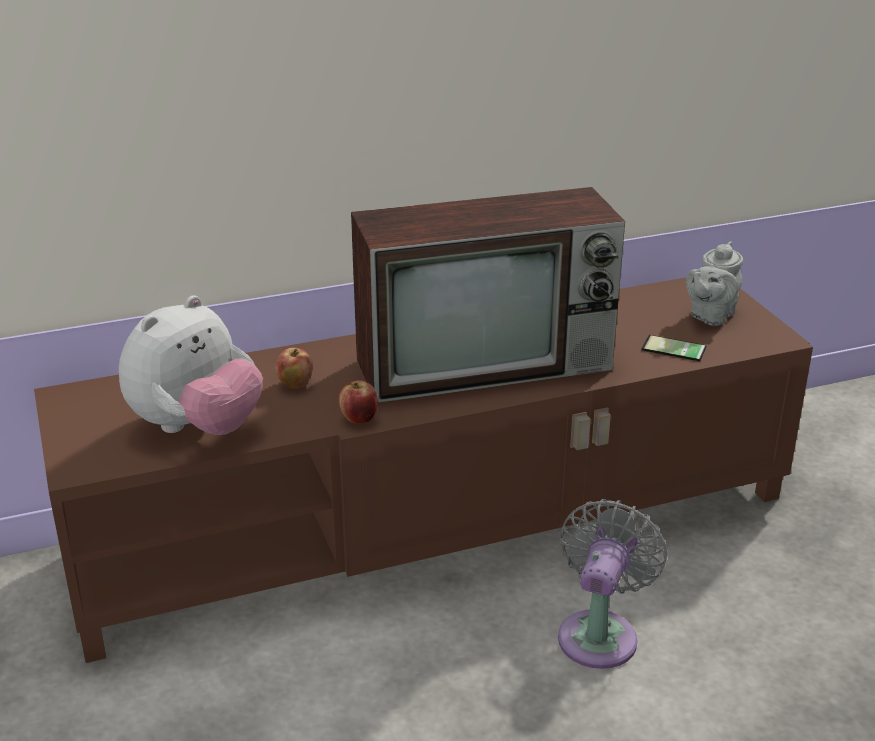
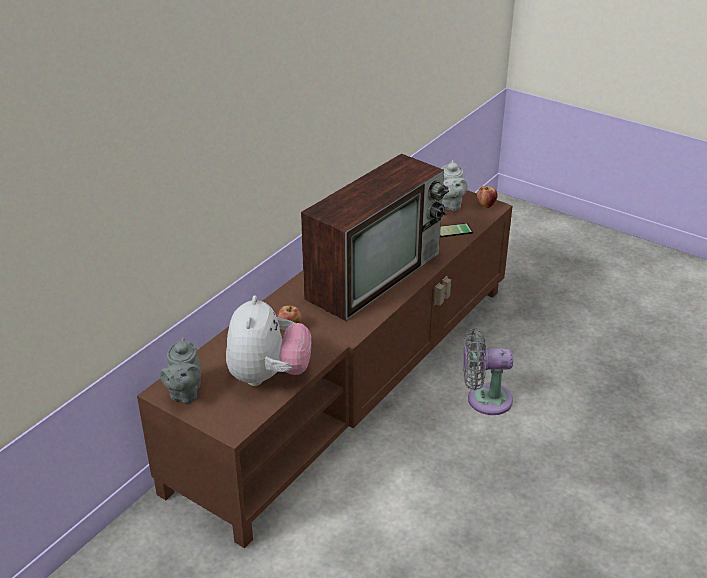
camera: 35 degrees left, 5 degrees up
apple [339,380,378,424] -> apple moved to [477,186,497,208]
grey fan [558,499,668,669] -> grey fan turned 75 degrees counterclockwise [463,328,513,415]
none -> grey teapot [160,338,201,403]

